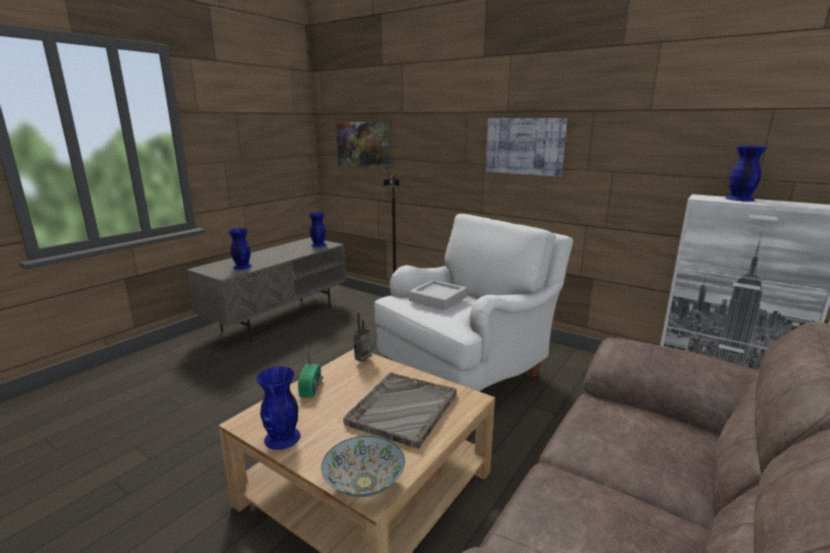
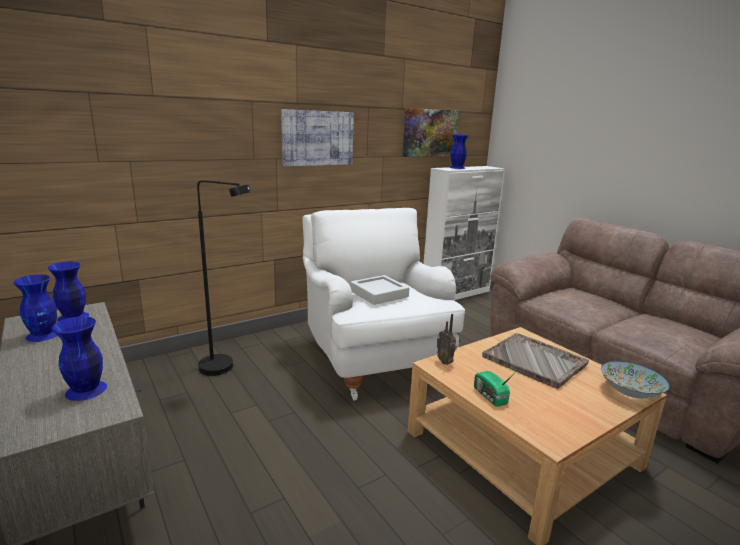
camera: 70 degrees left, 0 degrees up
blue vase [257,367,301,450] -> blue vase moved to [13,274,58,342]
radio [298,347,323,397] -> radio turned 135 degrees counterclockwise [474,371,516,407]
picture [336,122,389,169] -> picture moved to [402,108,459,157]

